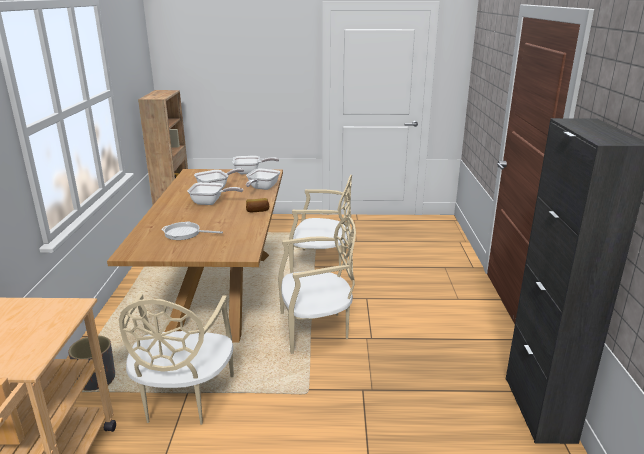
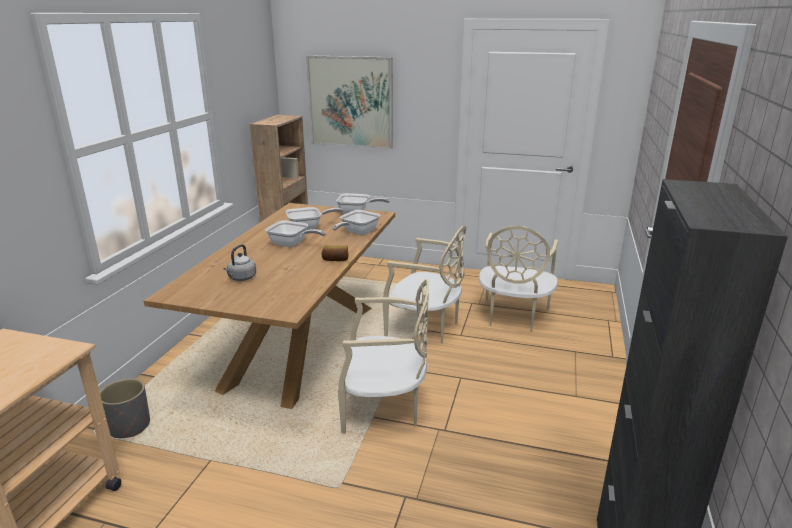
camera: 15 degrees right, 0 degrees up
beige chair [119,294,234,425] -> beige chair moved to [479,226,558,332]
frying pan [161,221,223,240] -> grey kettle [224,244,256,281]
none -> picture [306,55,393,149]

